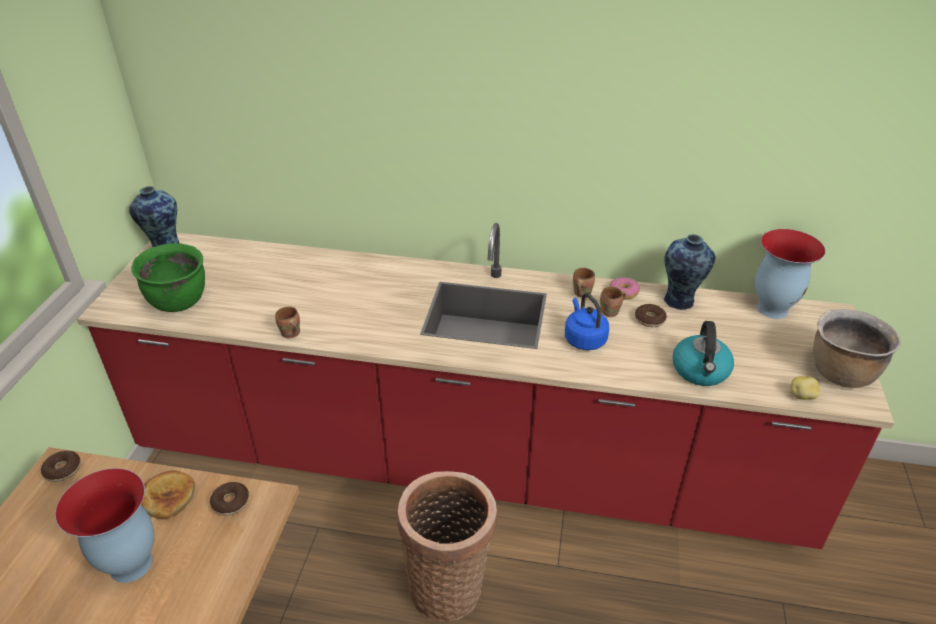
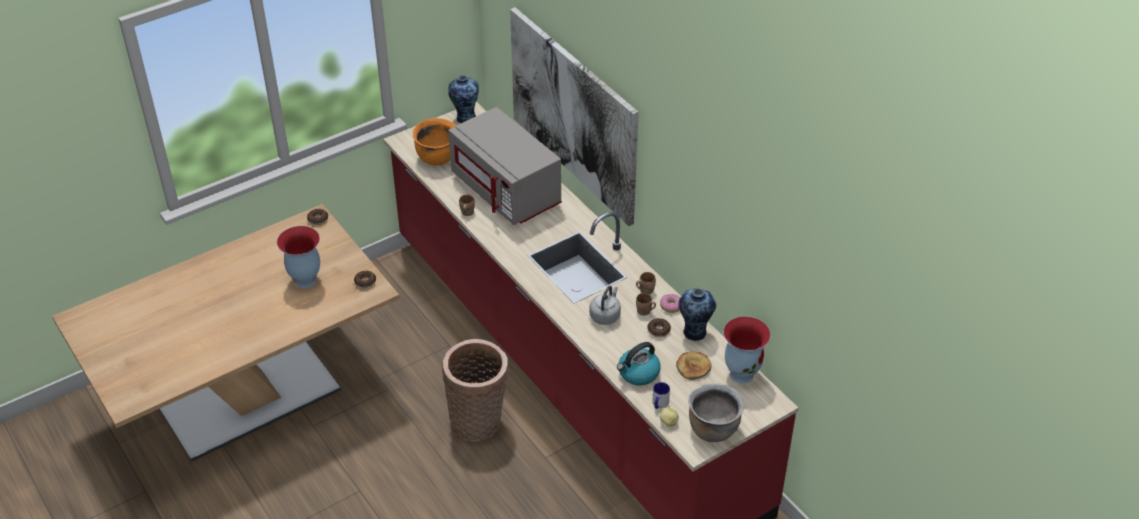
camera: 45 degrees right, 5 degrees up
green cooking pot [131,243,205,312] -> orange cooking pot [413,118,456,165]
bread [141,470,195,519] -> bread moved to [676,351,712,380]
blue kettle [565,293,609,350] -> grey kettle [589,285,621,325]
none -> grey microwave [448,107,562,225]
none -> picture [510,7,639,226]
none -> mug [652,382,670,409]

